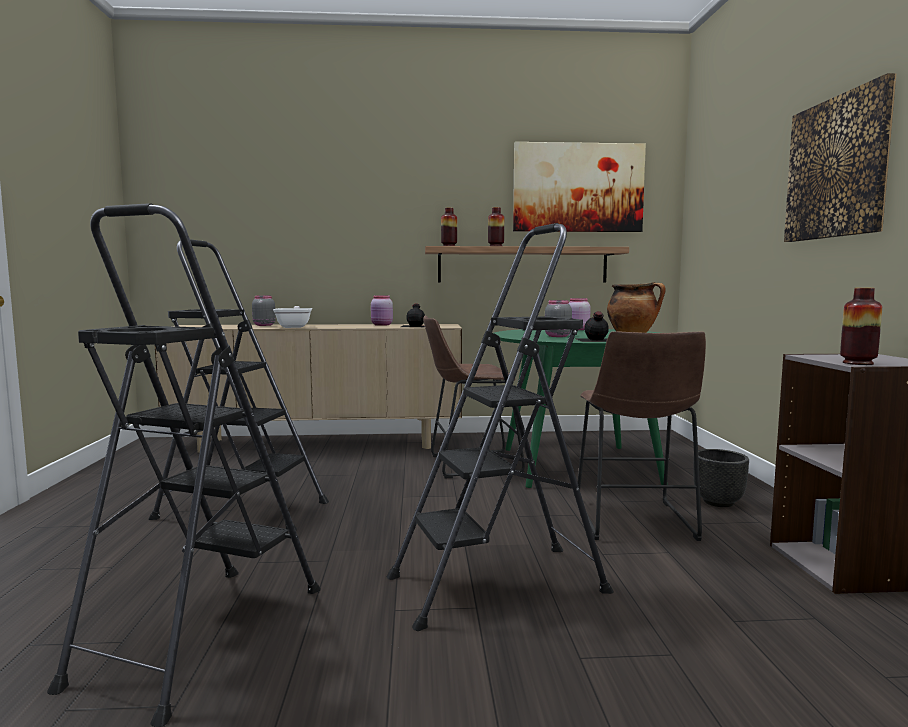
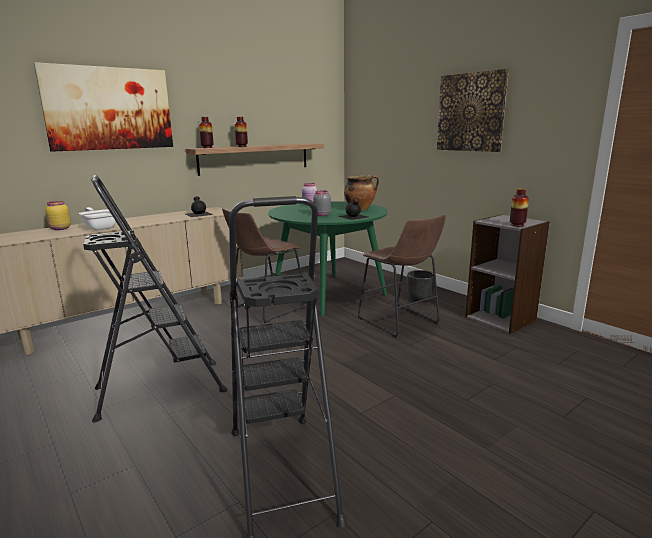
camera: 35 degrees left, 10 degrees up
grey jar [252,296,276,326] -> yellow jar [45,201,71,230]
pink jar [371,295,393,326] -> none
step ladder [387,223,614,631] -> none
picture [513,142,646,232] -> picture moved to [34,62,173,152]

